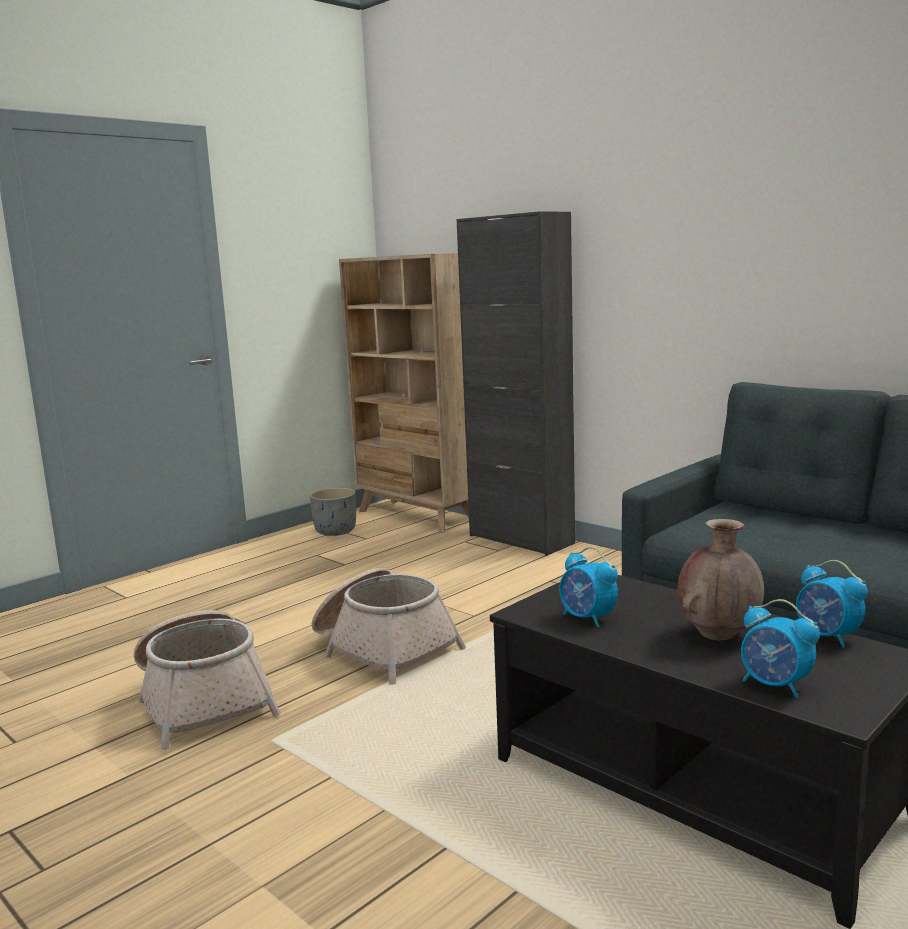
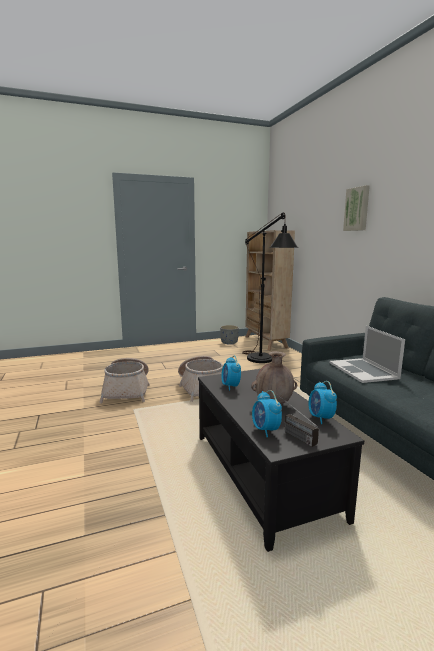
camera: 25 degrees right, 0 degrees up
black cabinet [457,211,575,556] -> none
none -> black floor lamp [242,212,299,363]
none -> radio [278,395,319,447]
none -> laptop [330,326,405,383]
none -> picture [343,185,370,231]

